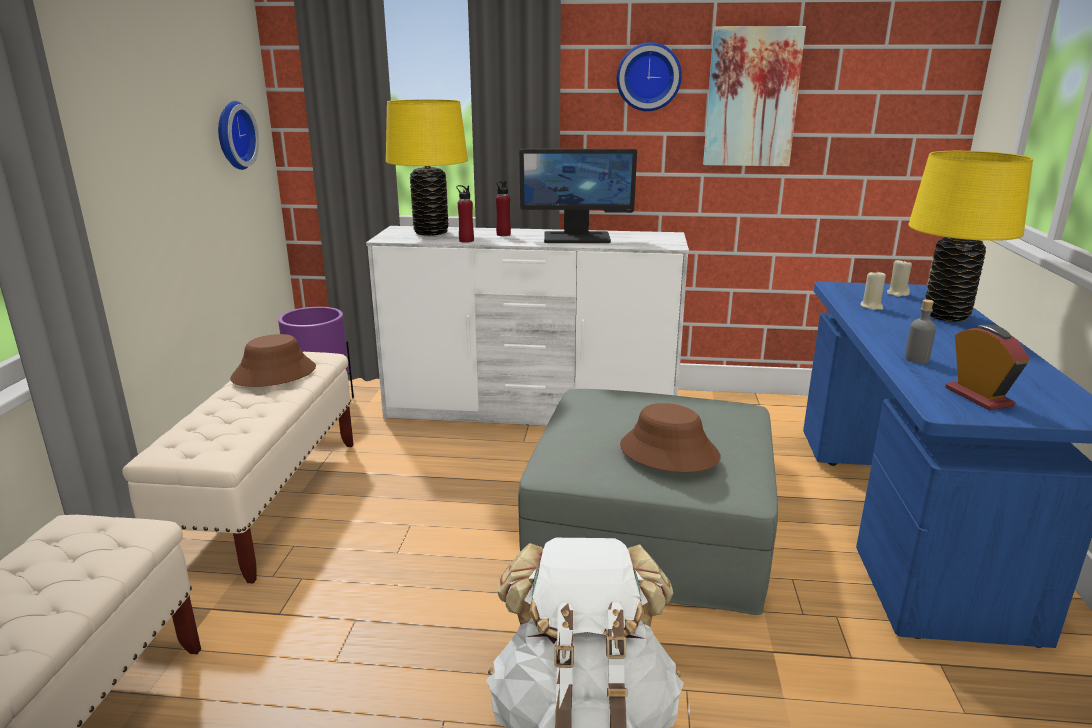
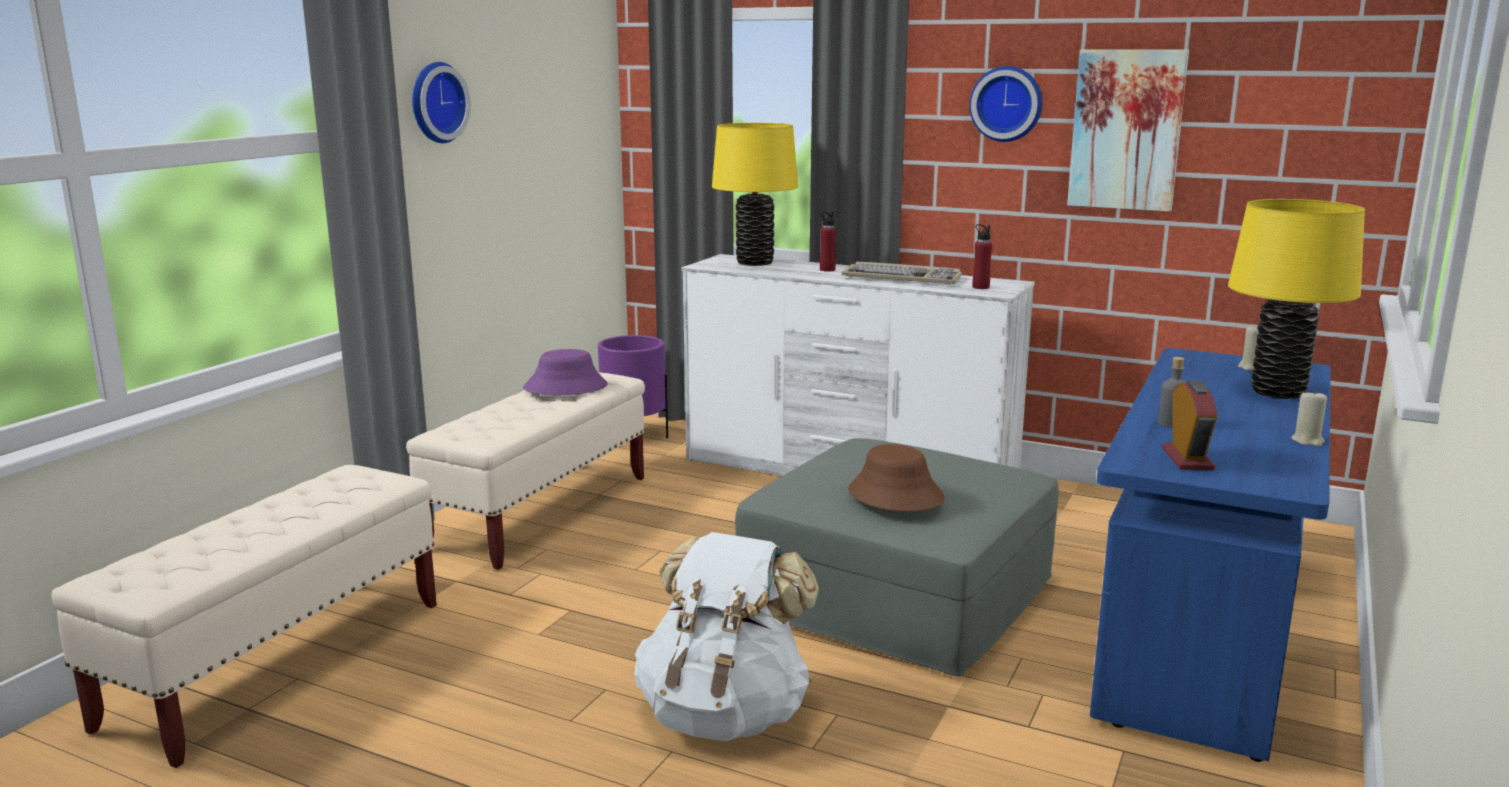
camera: 20 degrees right, 5 degrees down
wall clock [218,101,259,170] -> wall clock moved to [412,62,471,143]
brown hat [230,334,316,387] -> purple hat [523,349,608,395]
red bottle [457,185,474,243] -> red bottle moved to [973,224,992,289]
monitor [519,149,637,243] -> keyboard [842,262,962,284]
beige candle [860,270,886,310] -> beige candle moved to [1291,390,1327,446]

